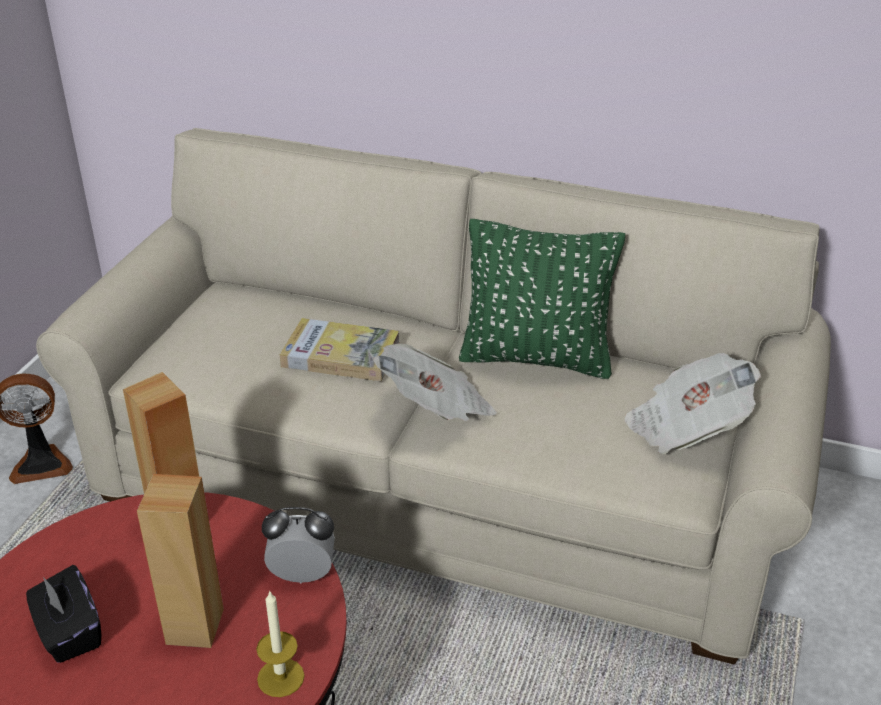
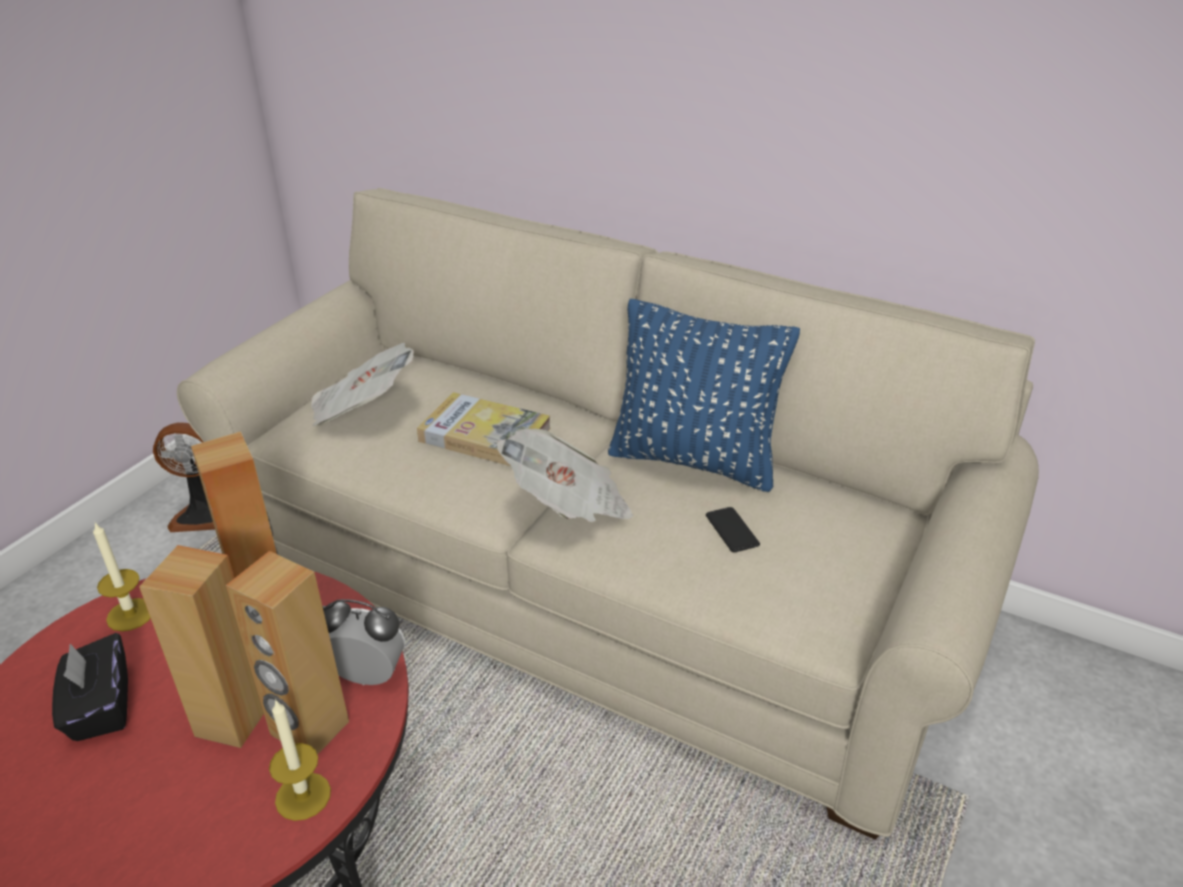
camera: 10 degrees right, 0 degrees up
green pillow [459,219,625,379] -> blue pillow [608,299,800,492]
newspaper [624,353,761,454] -> newspaper moved to [311,343,414,426]
none -> candle [93,522,151,631]
none -> brown speaker [226,551,349,755]
none -> phone [706,507,760,552]

